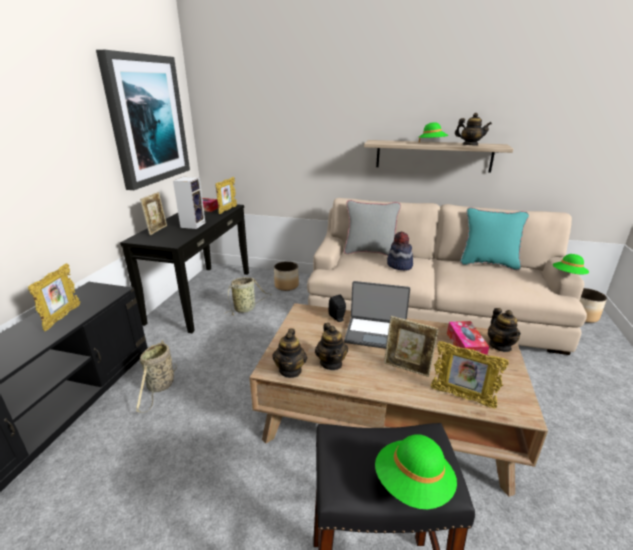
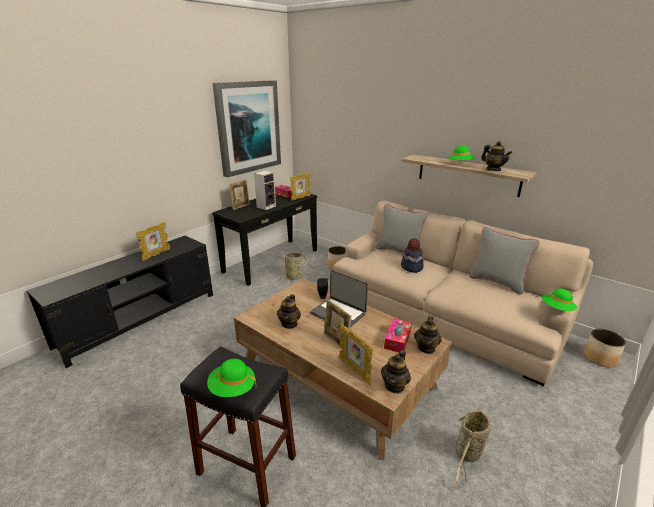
camera: 25 degrees right, 0 degrees up
basket [136,340,177,413] -> basket moved to [455,406,491,488]
teapot [272,329,307,378] -> teapot moved to [381,350,411,393]
turquoise pillow [460,207,529,270] -> grey pillow [469,227,540,294]

